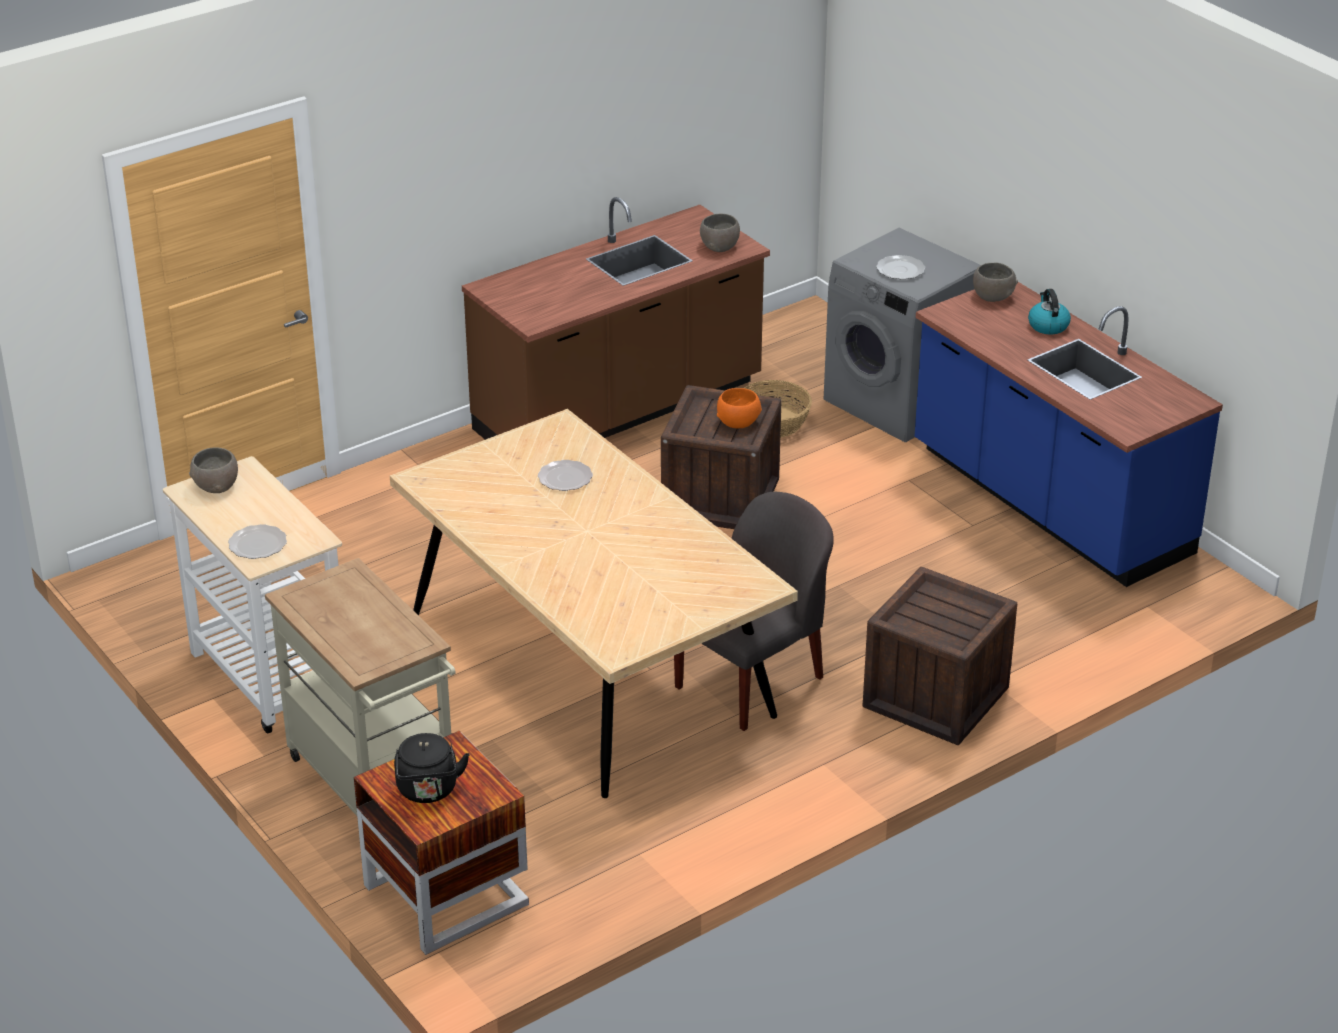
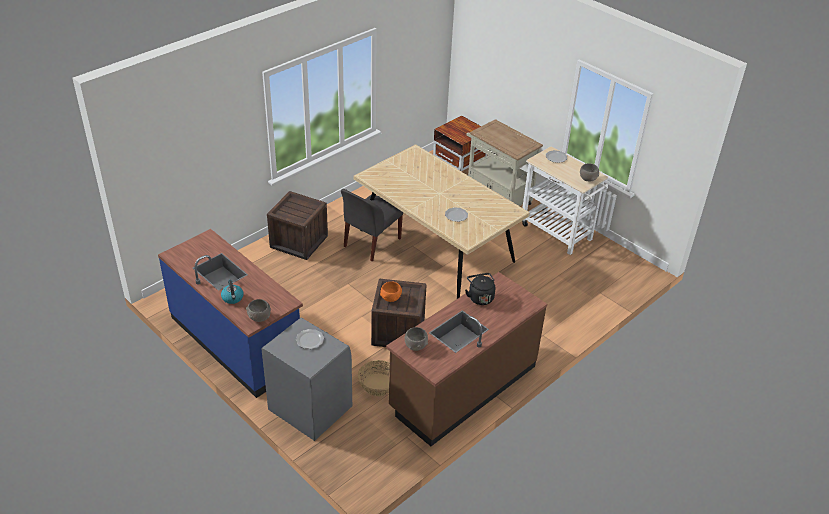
camera: 170 degrees right, 5 degrees up
black kettle [394,733,469,803] -> black kettle moved to [465,273,495,305]

